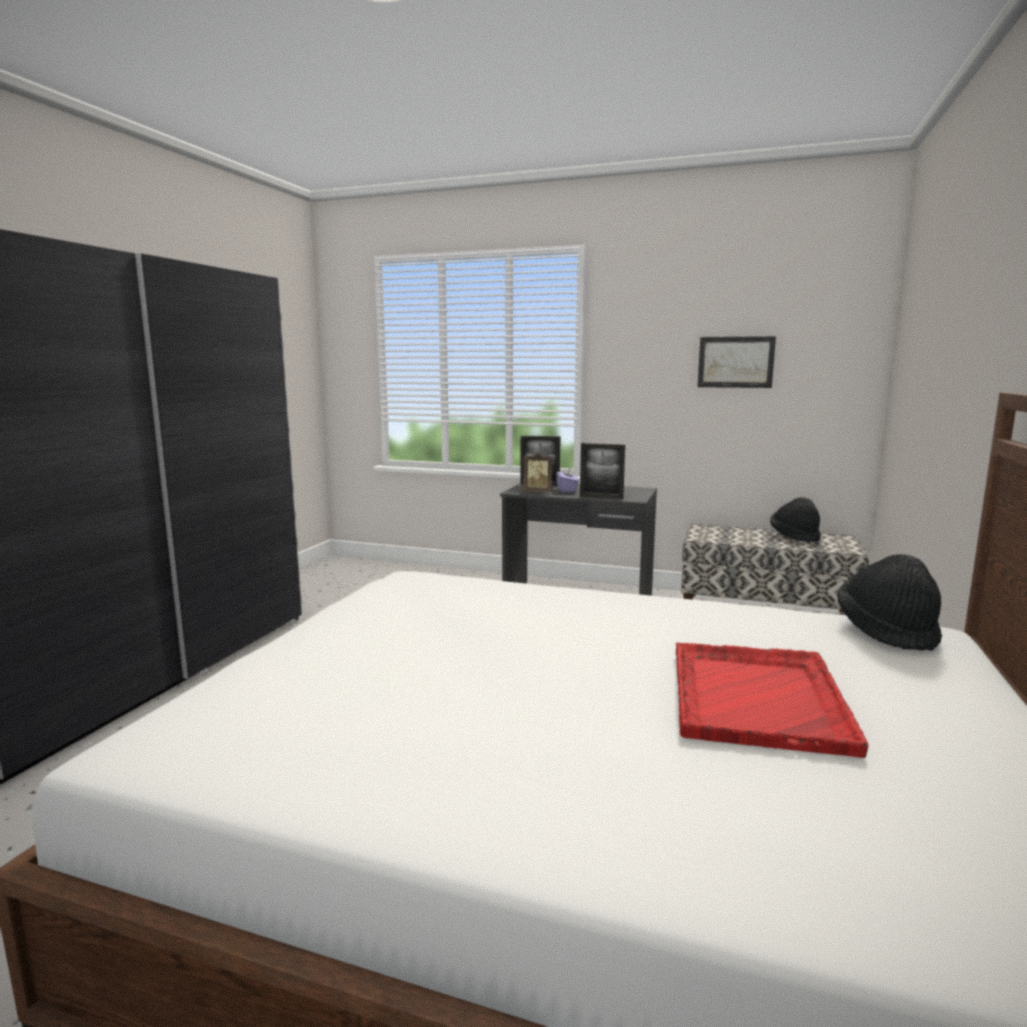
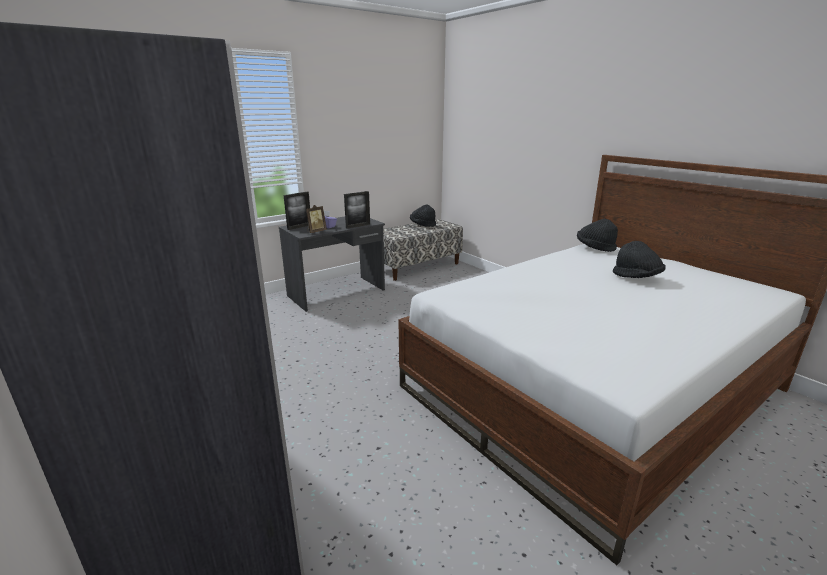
camera: 55 degrees left, 10 degrees up
red tray [676,642,868,758] -> black hat [613,241,666,278]
picture [698,336,776,388] -> none

